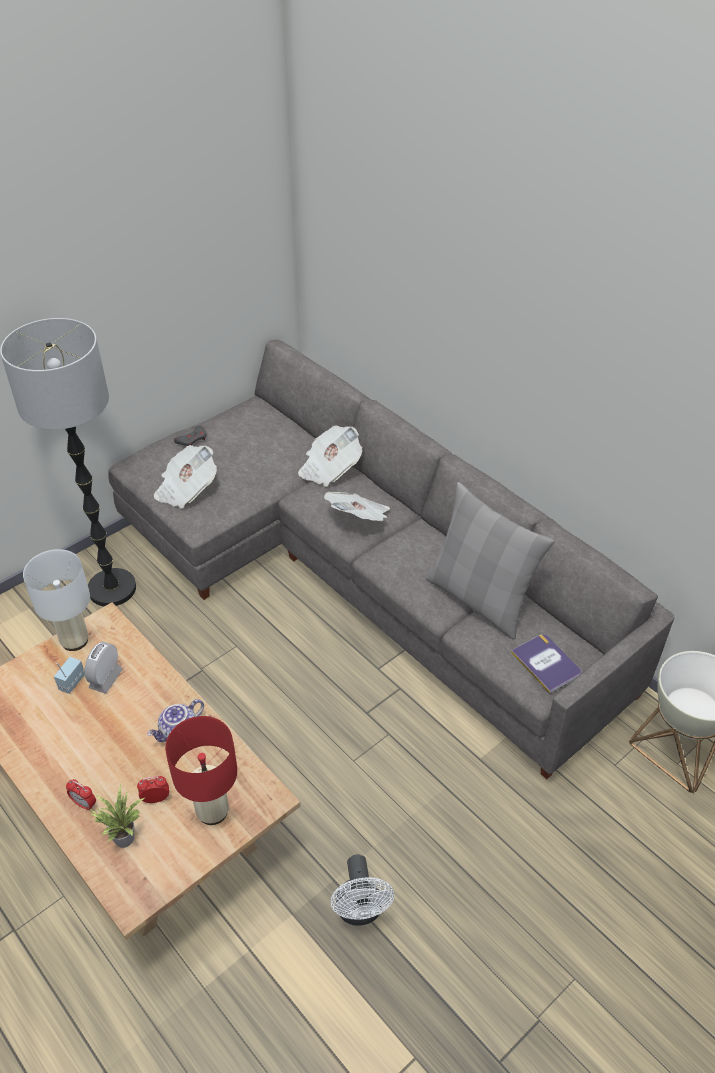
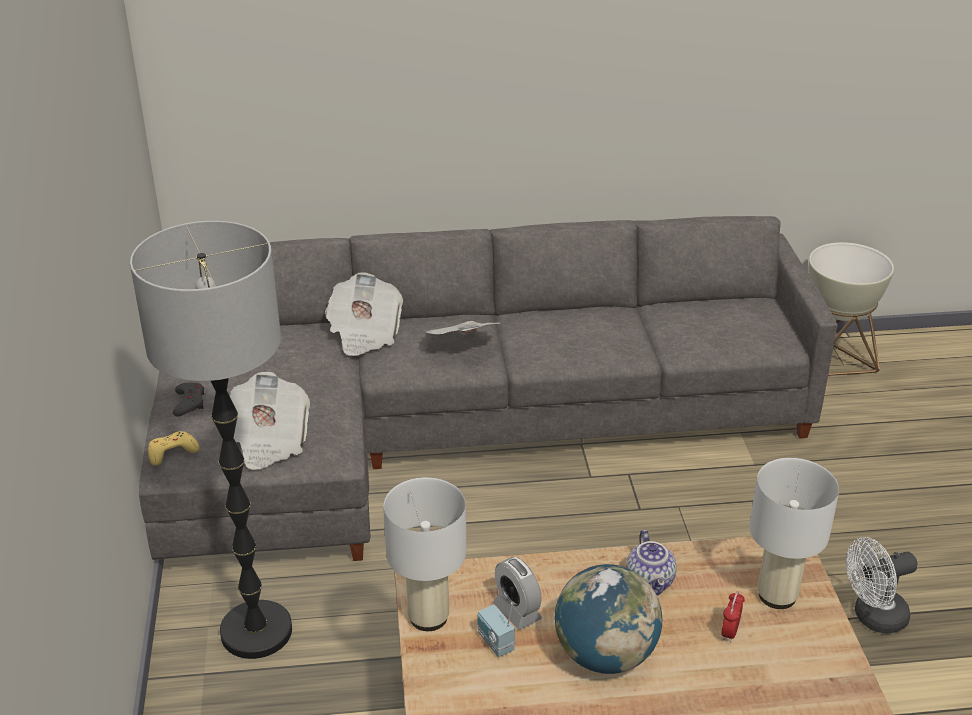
camera: 55 degrees left, 10 degrees down
alarm clock [66,779,96,811] -> none
potted plant [90,785,146,848] -> none
red table lamp [165,716,237,825] -> white table lamp [750,458,839,609]
white fan [331,855,394,926] -> white fan turned 135 degrees clockwise [846,537,917,634]
grey pillow [426,482,555,639] -> none
book [511,634,581,693] -> none
none -> yellow game controller [148,431,199,466]
none -> globe [555,564,662,674]

